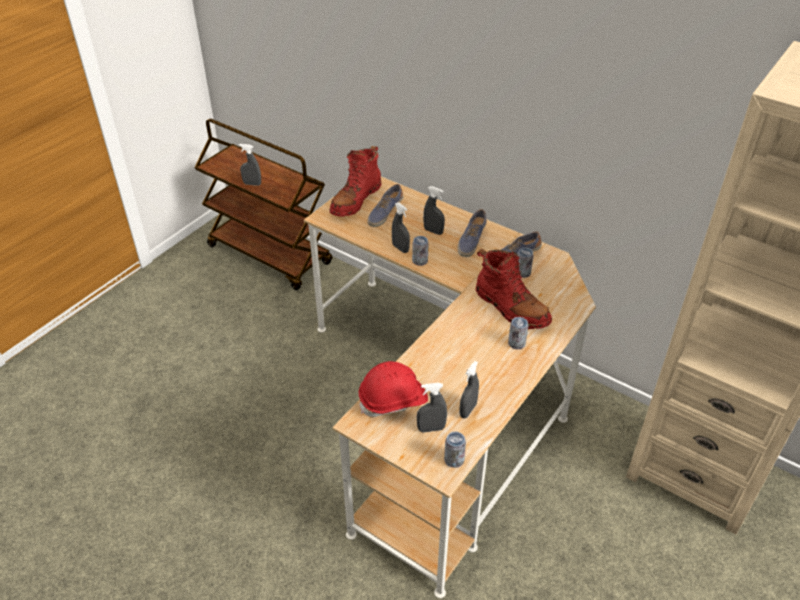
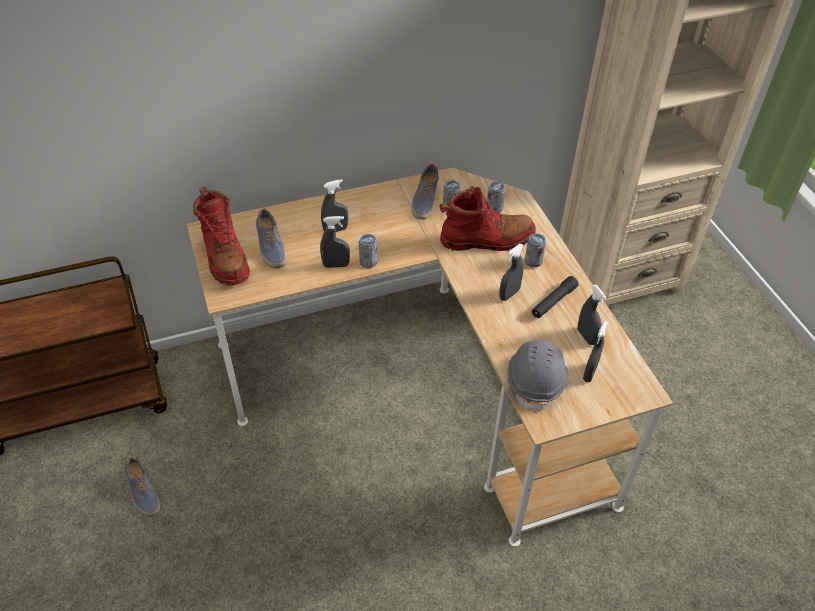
camera: 55 degrees left, 5 degrees up
grey spray bottle [239,144,261,186] -> grey spray bottle moved to [499,244,524,301]
red hard hat [359,361,428,417] -> grey hard hat [508,339,568,413]
can [444,432,466,468] -> can moved to [487,181,506,213]
shoe [458,209,487,257] -> shoe moved to [125,457,160,517]
none -> black flashlight [532,276,579,318]

